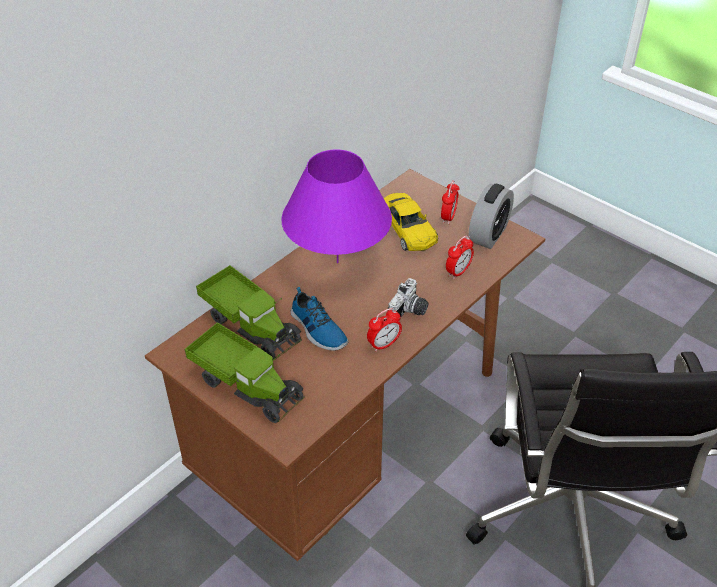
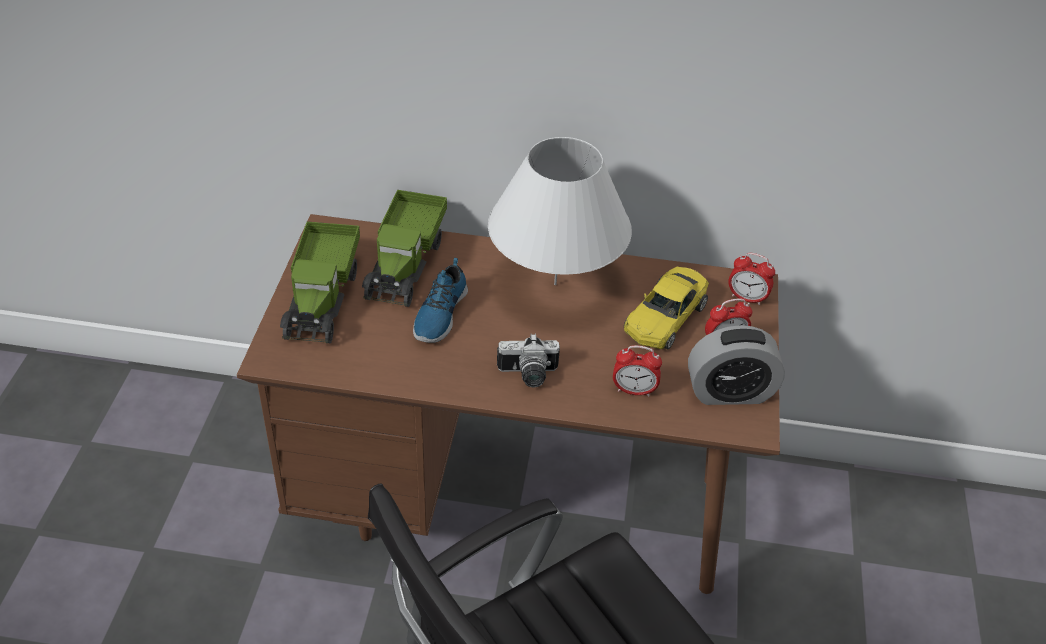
camera: 55 degrees right, 0 degrees up
purple table lamp [281,149,392,263] -> white table lamp [488,137,632,285]
alarm clock [367,308,402,352] -> alarm clock moved to [728,253,775,305]

